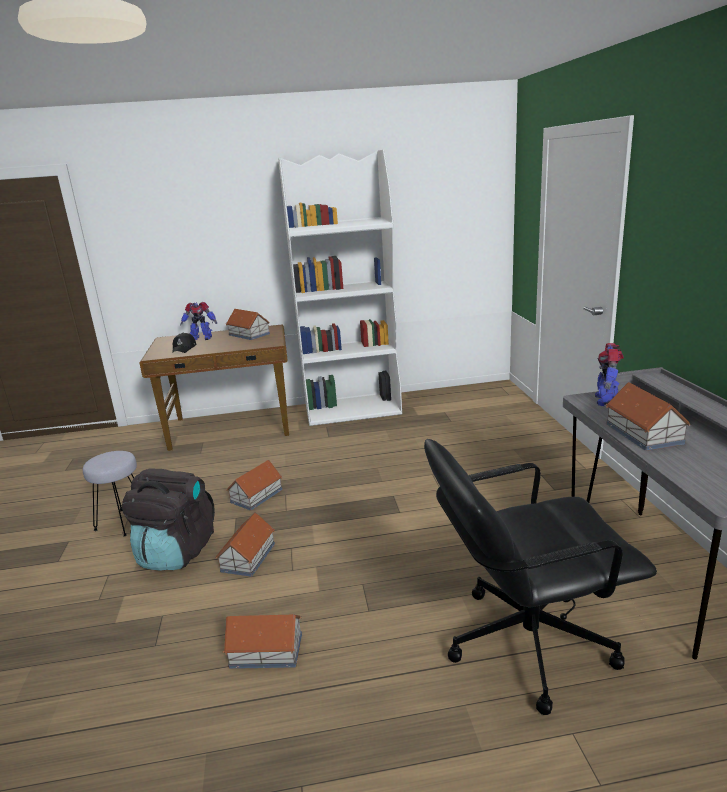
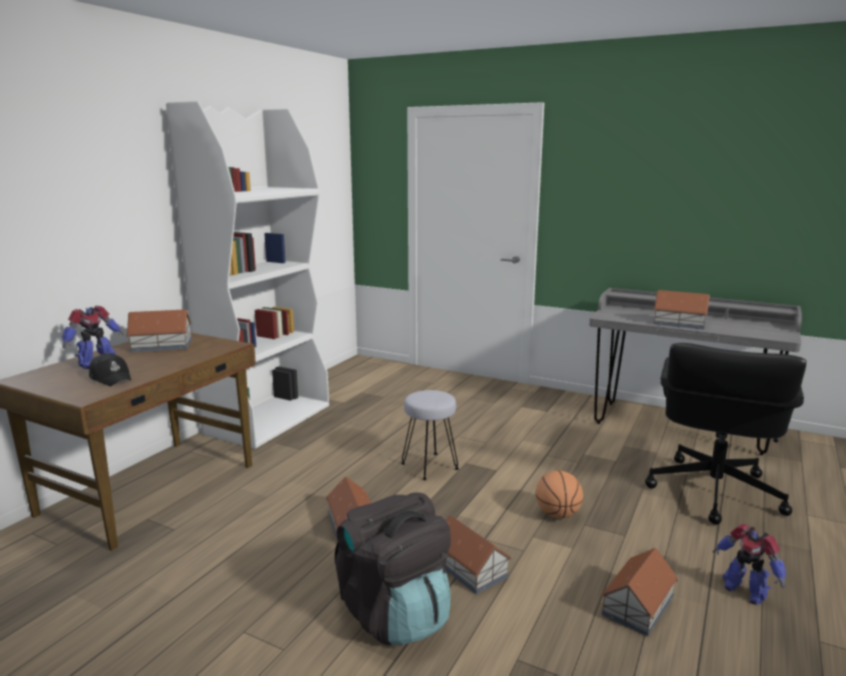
camera: 55 degrees left, 5 degrees down
grey stool [83,451,137,537] -> grey stool moved to [401,390,459,480]
toy robot [595,343,624,406] -> toy robot moved to [712,524,787,605]
none -> basketball [536,470,583,518]

